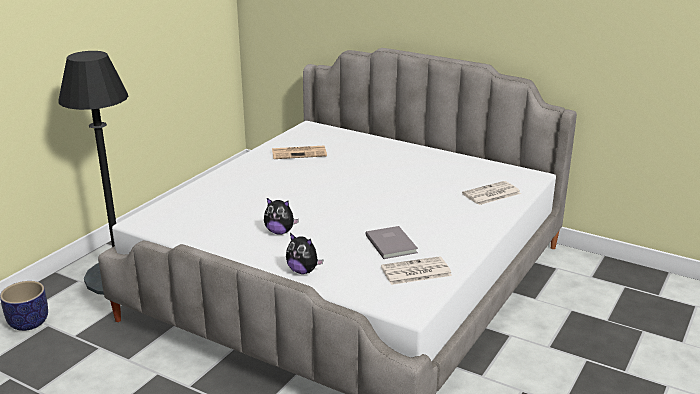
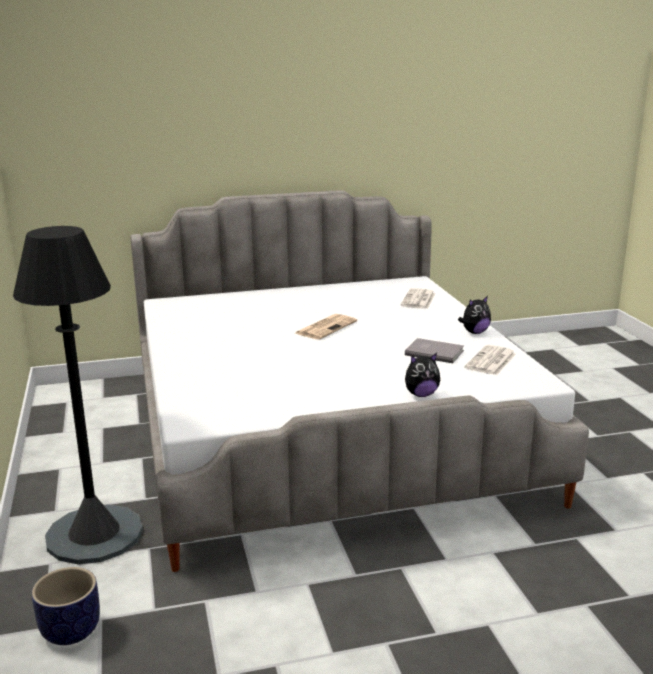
camera: 45 degrees left, 5 degrees down
plush toy [264,198,299,235] -> plush toy moved to [458,296,491,334]
newspaper [272,146,327,159] -> newspaper moved to [295,314,357,340]

